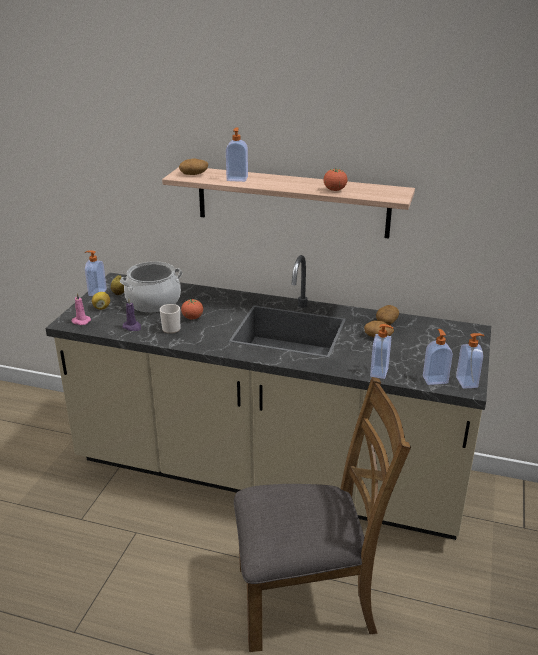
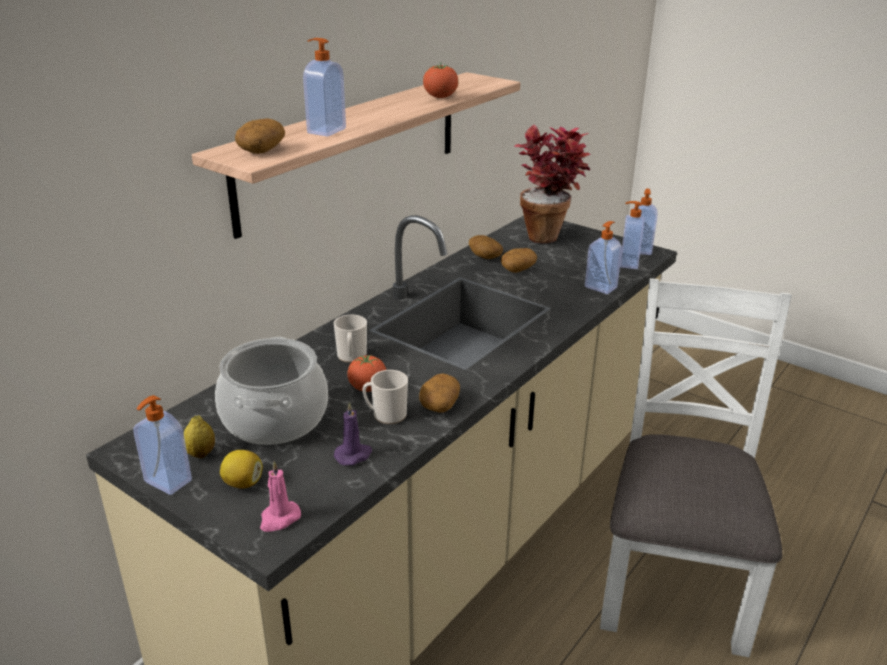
camera: 70 degrees left, 0 degrees up
brown chair [234,377,411,652] -> white chair [600,278,792,657]
none -> mug [334,315,367,363]
none -> potato [419,374,460,413]
none -> potted plant [514,125,590,243]

